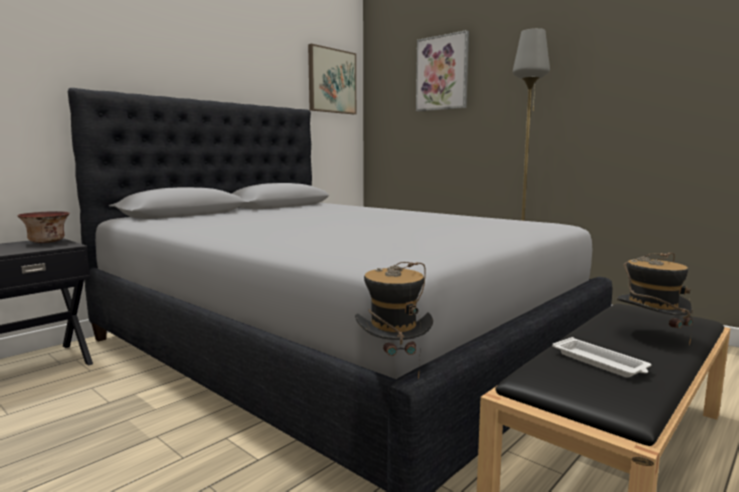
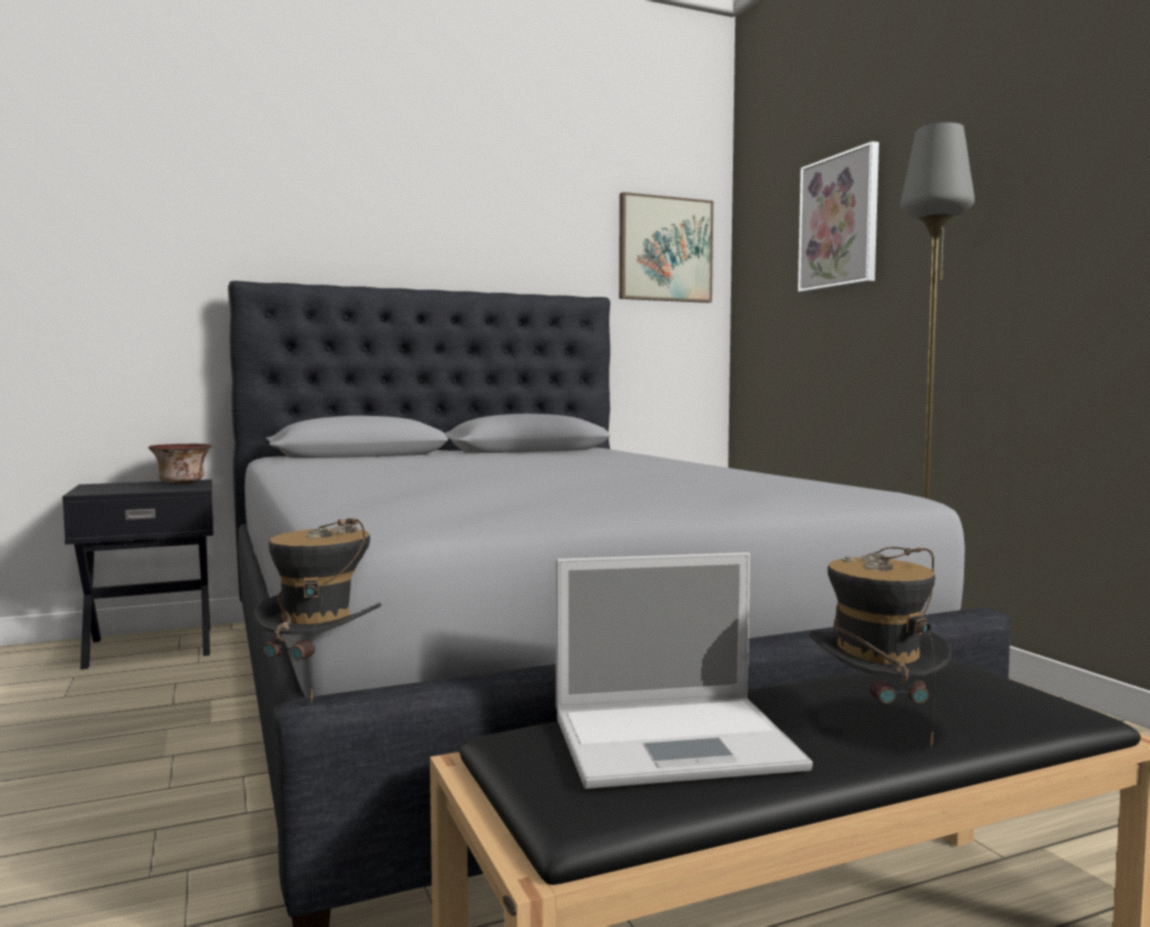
camera: 25 degrees right, 5 degrees down
white tray [552,337,651,378] -> laptop [556,552,813,789]

